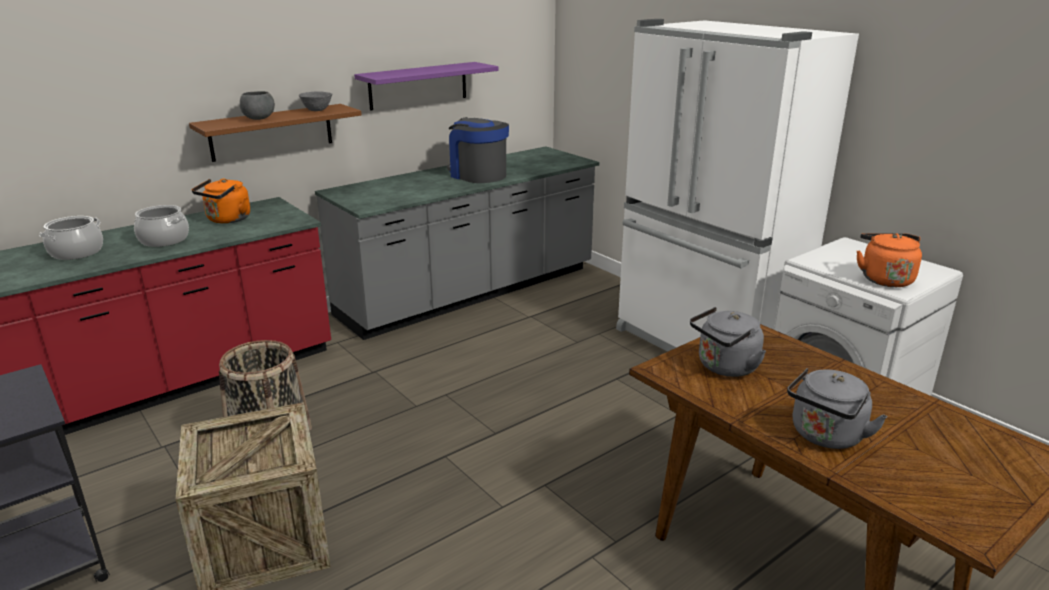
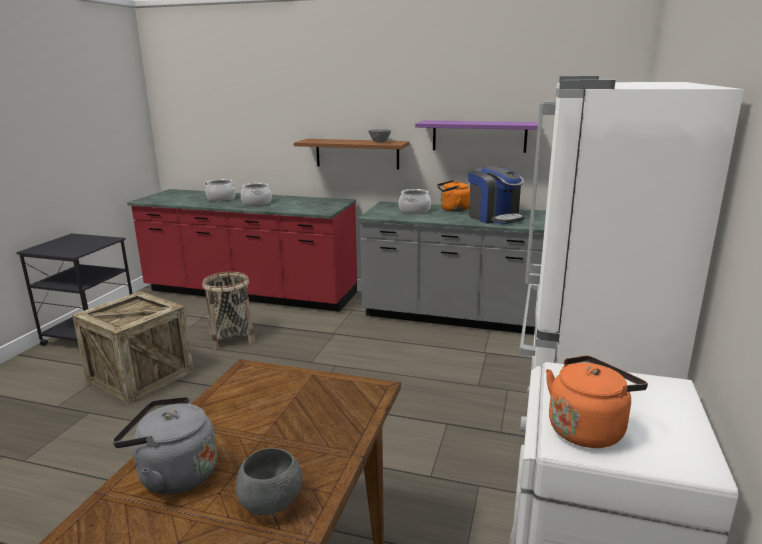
camera: 55 degrees right, 5 degrees down
orange kettle [192,178,250,224] -> orange kettle moved to [437,180,470,212]
grey bowl [240,91,275,120] -> grey bowl moved to [236,448,302,515]
coffee machine [447,117,509,183] -> coffee machine turned 135 degrees clockwise [468,166,525,224]
grey kettle [690,307,766,377] -> none
none -> cooking pot [399,189,431,214]

